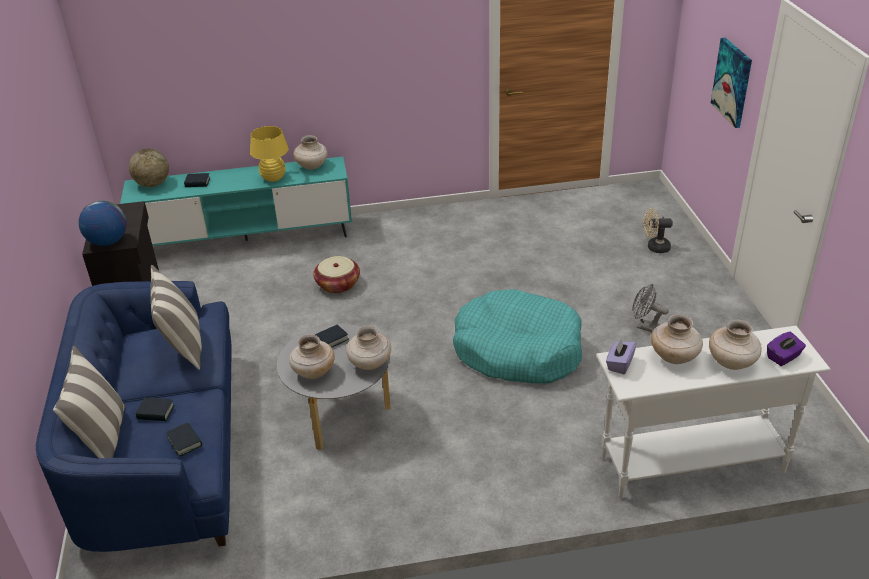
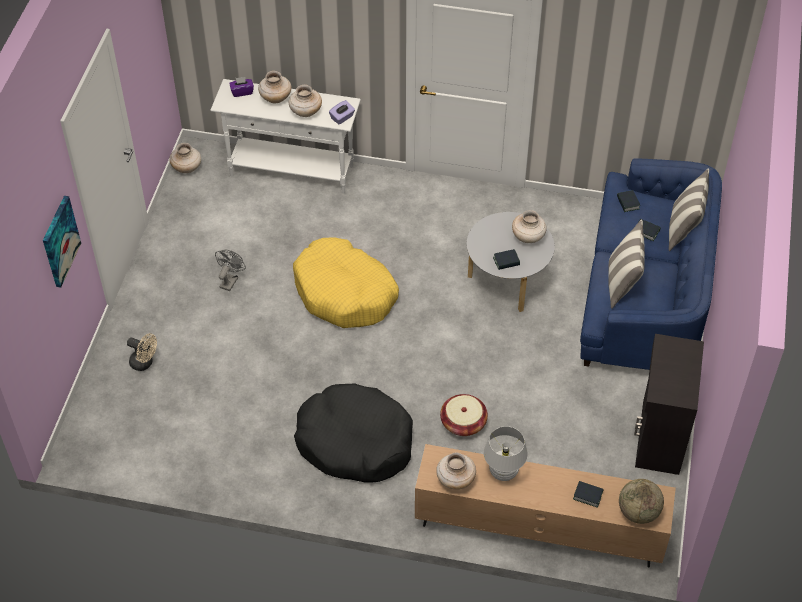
camera: 160 degrees left, 15 degrees up
globe [78,200,127,246] -> none
turquoise tv stand [120,157,352,246] -> brown tv stand [415,444,676,568]
yellow table lamp [250,126,289,182] -> white table lamp [483,426,528,481]
beige vase [346,326,391,370] -> beige vase moved to [169,143,201,173]
turquoise dog bed [453,289,582,384] -> yellow dog bed [293,237,399,328]
grey fan [632,284,669,332] -> grey fan turned 120 degrees counterclockwise [215,250,246,291]
none -> black dog bed [294,384,413,483]

